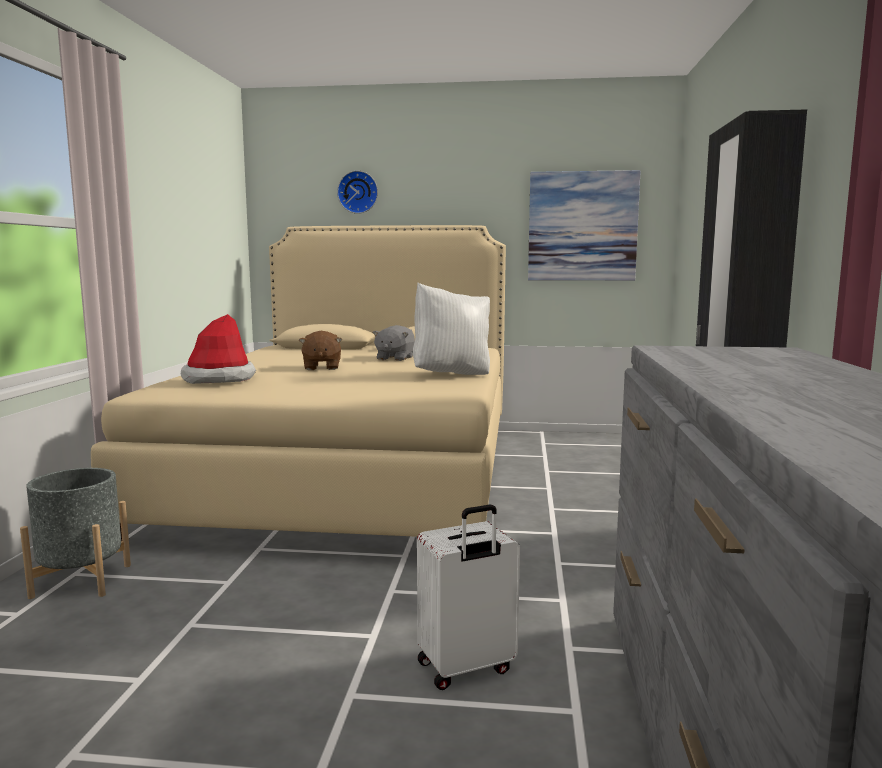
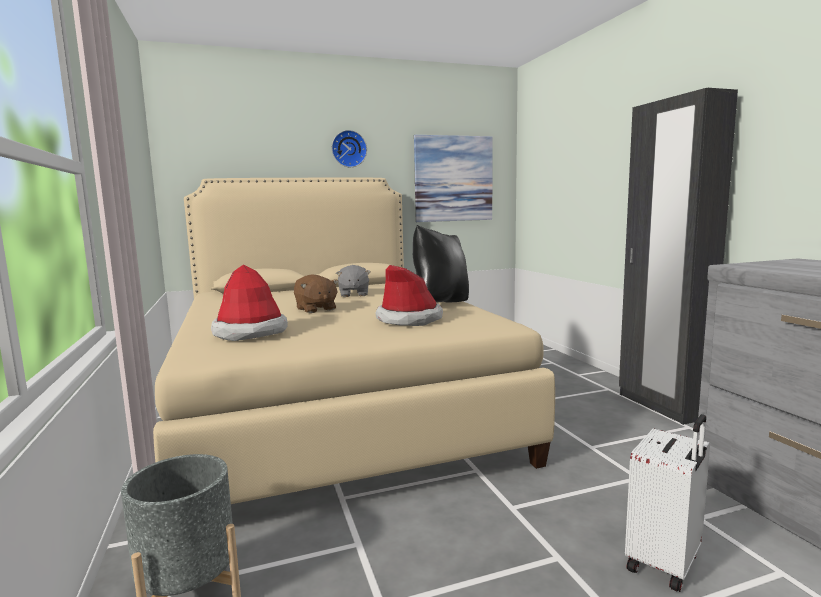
camera: 25 degrees left, 0 degrees up
wall clock [337,171,378,214] -> wall clock moved to [332,130,367,167]
white pillow [413,283,490,375] -> black pillow [413,225,469,303]
none -> hat [375,265,443,326]

